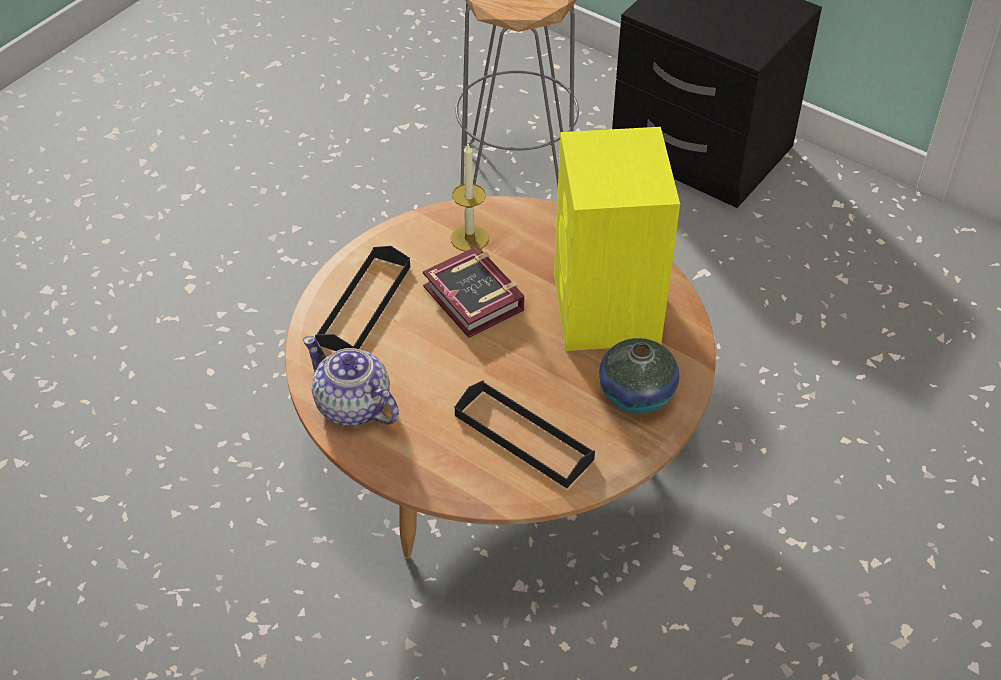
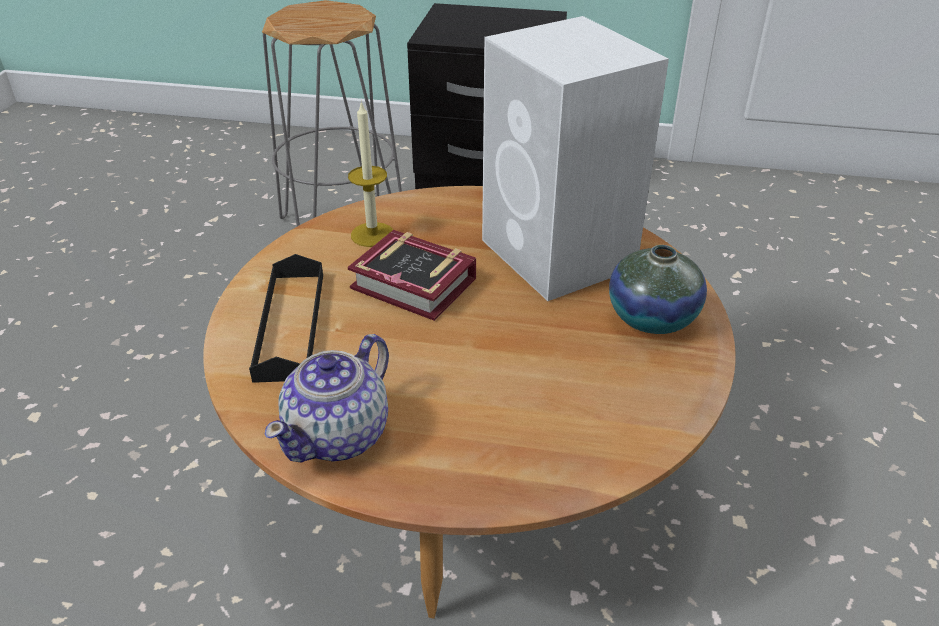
camera: 25 degrees left, 10 degrees down
teapot [303,336,399,426] -> teapot turned 75 degrees counterclockwise [265,334,389,463]
black tray [455,380,595,488] -> none
yellow speaker [554,127,680,351] -> white speaker [482,16,669,301]

